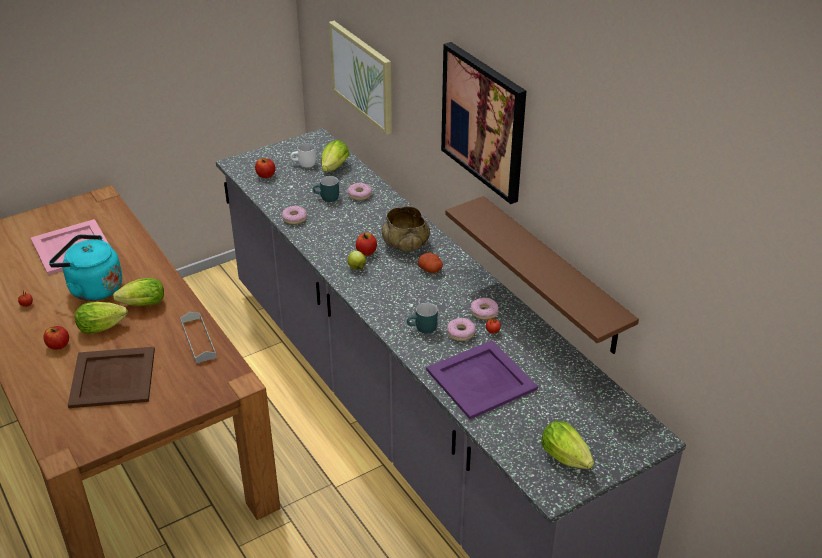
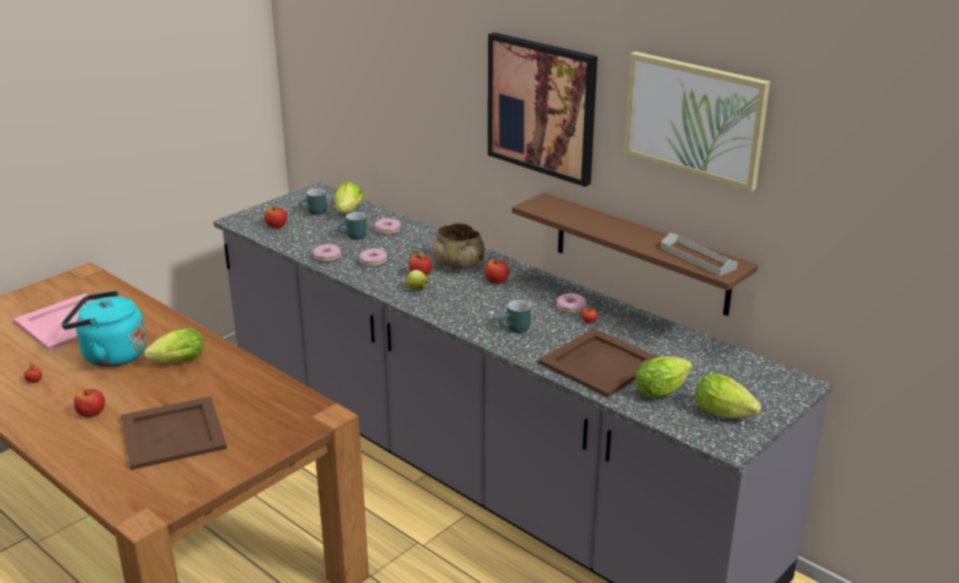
camera: 15 degrees left, 10 degrees down
lettuce [75,302,128,334] -> lettuce moved to [636,356,692,398]
grey tray [180,312,217,363] -> grey tray moved to [661,233,738,276]
white mug [291,142,316,167] -> turquoise mug [299,189,327,215]
picture [329,21,392,135] -> picture moved to [624,52,770,191]
potato [418,253,443,273] -> apple [485,259,509,284]
purple tray [426,340,538,419] -> brown tray [538,328,658,398]
donut [447,318,476,341] -> donut moved to [359,248,387,267]

